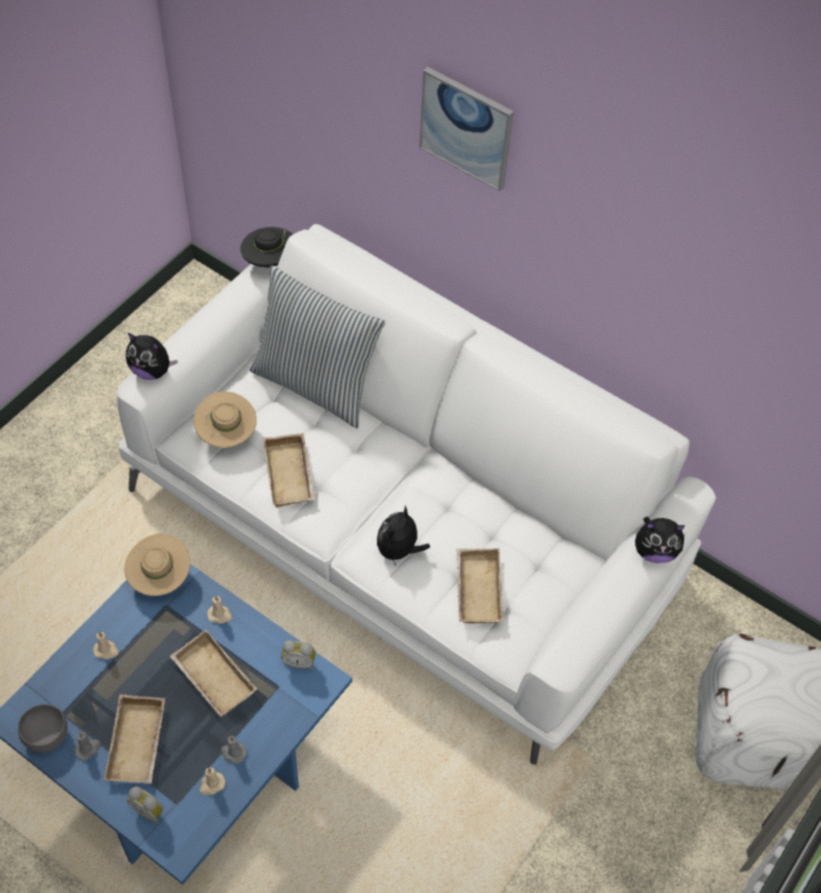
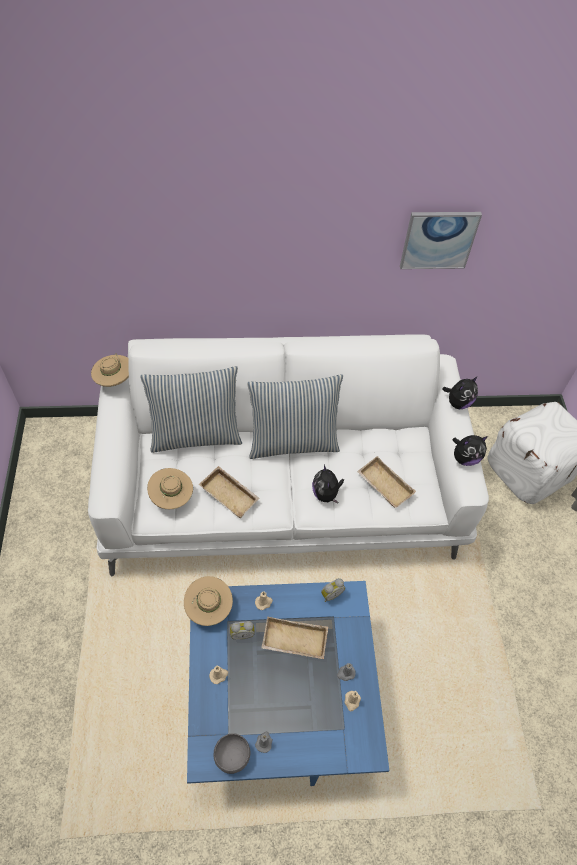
camera: 40 degrees left, 0 degrees up
beige tray [104,694,165,784] -> none
plush toy [126,333,178,380] -> plush toy moved to [452,435,488,466]
alarm clock [127,786,163,823] -> alarm clock moved to [230,621,255,640]
black hat [240,227,293,268] -> beige hat [91,353,129,387]
picture [419,67,514,191] -> picture moved to [400,212,482,269]
none -> pillow [247,374,343,459]

